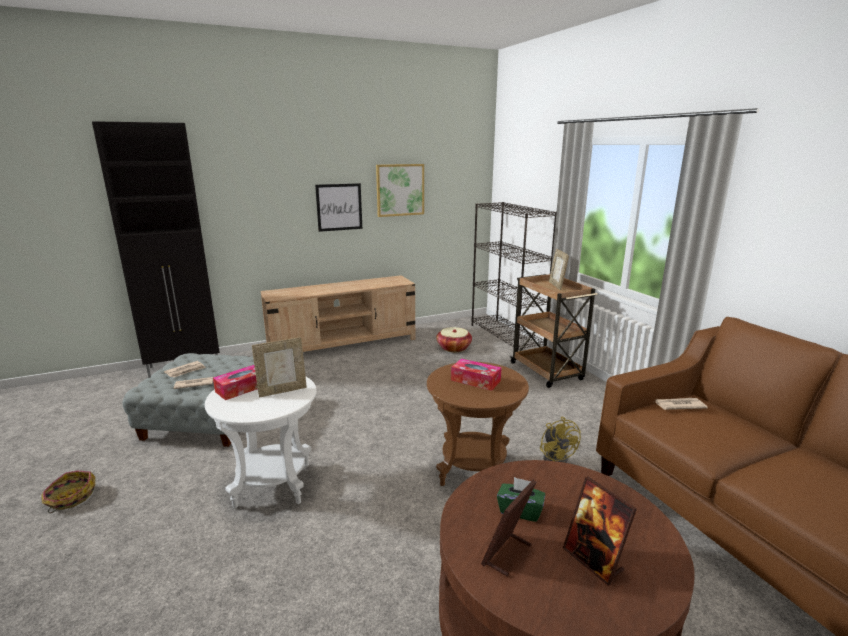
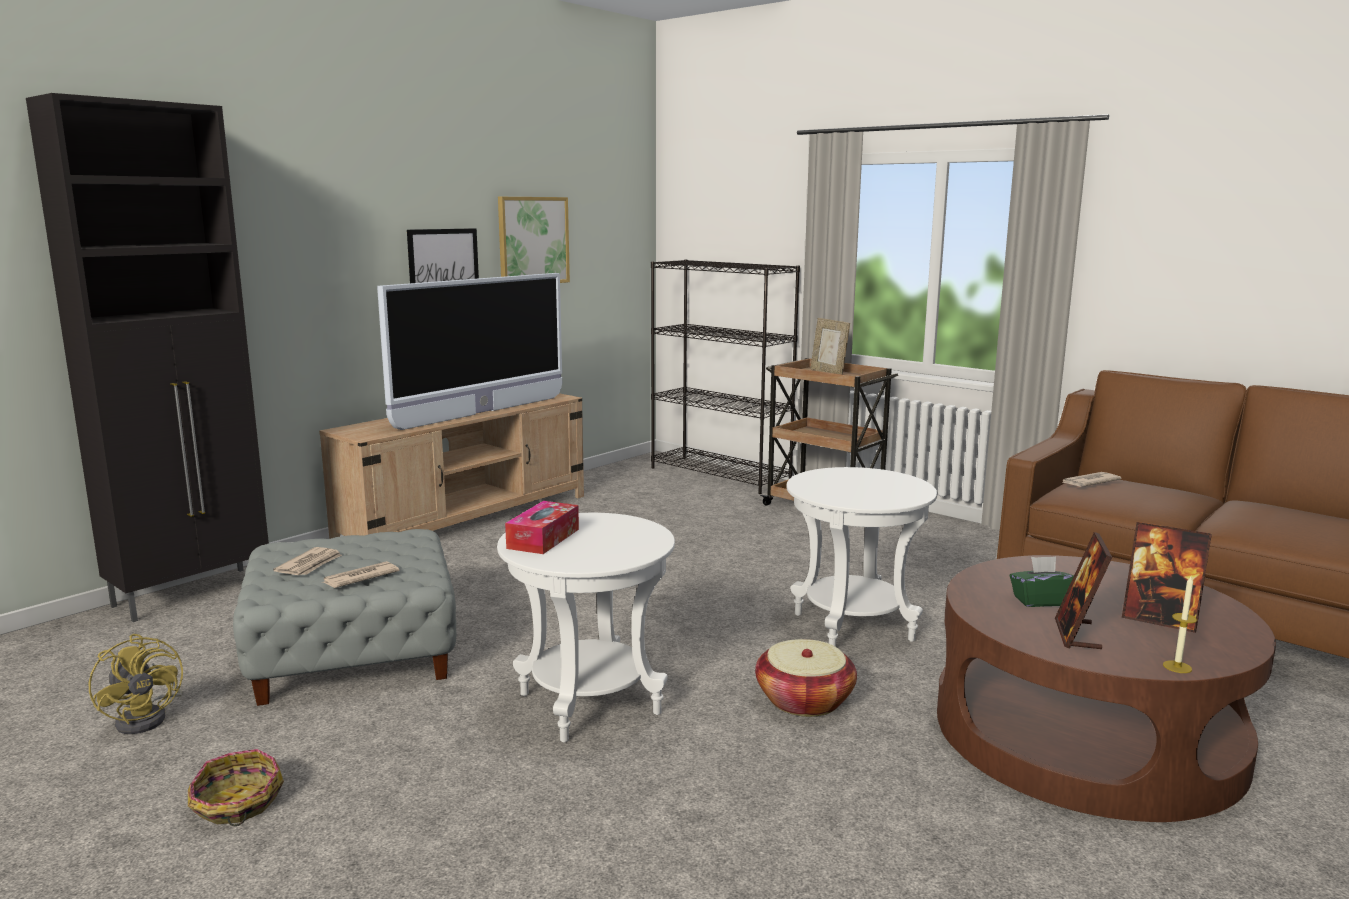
camera: 25 degrees left, 5 degrees down
picture frame [252,337,307,397] -> none
brown side table [427,362,529,486] -> white side table [786,467,937,647]
basket [436,327,472,352] -> basket moved to [755,639,857,717]
tissue box [451,359,501,391] -> none
yellow fan [540,417,581,463] -> yellow fan moved to [89,634,183,734]
none -> television [377,273,562,430]
none -> candle [1163,576,1197,673]

